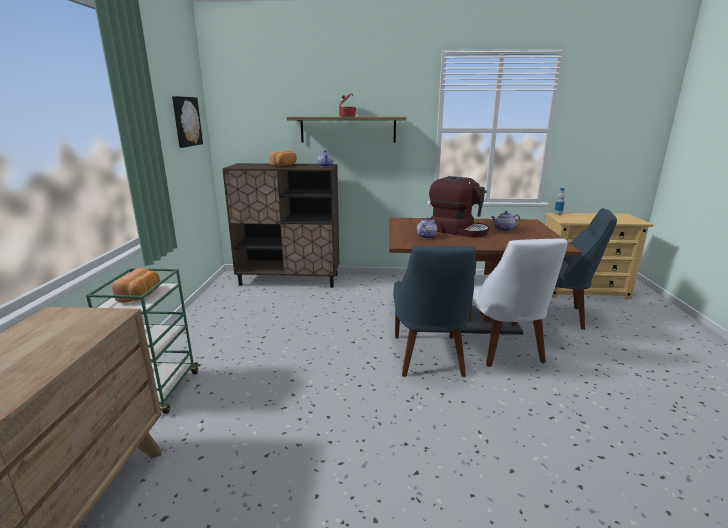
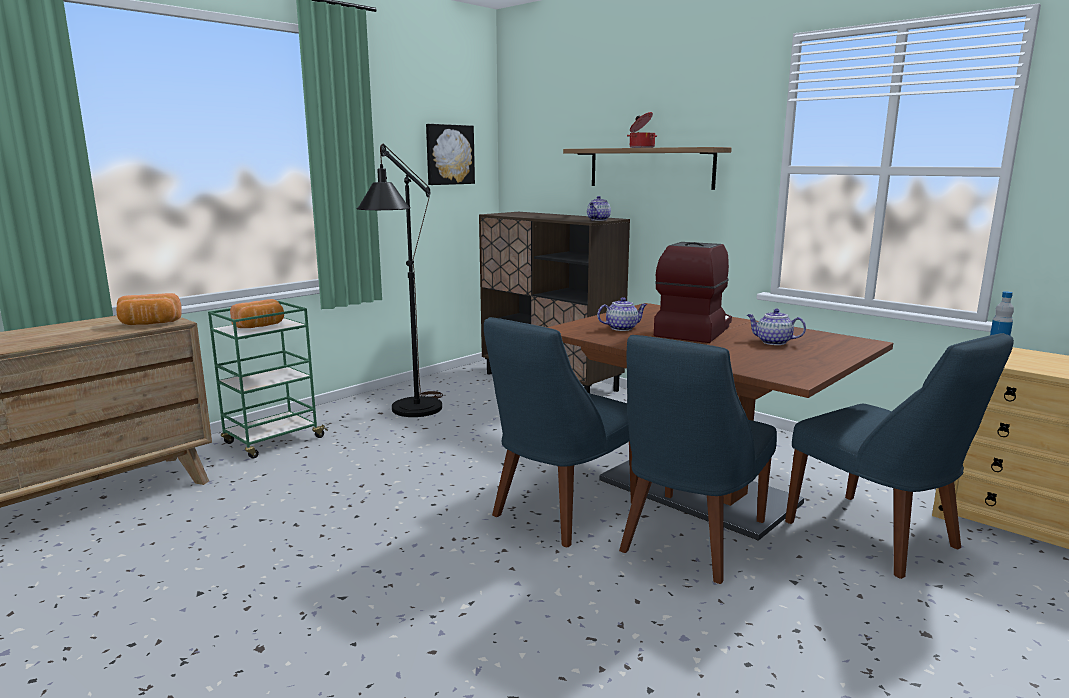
camera: 40 degrees right, 5 degrees down
bread [269,150,297,166] -> bread moved to [116,293,181,325]
coffee machine [429,176,489,237] -> coffee machine turned 135 degrees counterclockwise [654,242,732,343]
white chair [465,239,567,367] -> blue chair [619,335,777,584]
none -> black floor lamp [356,144,443,417]

